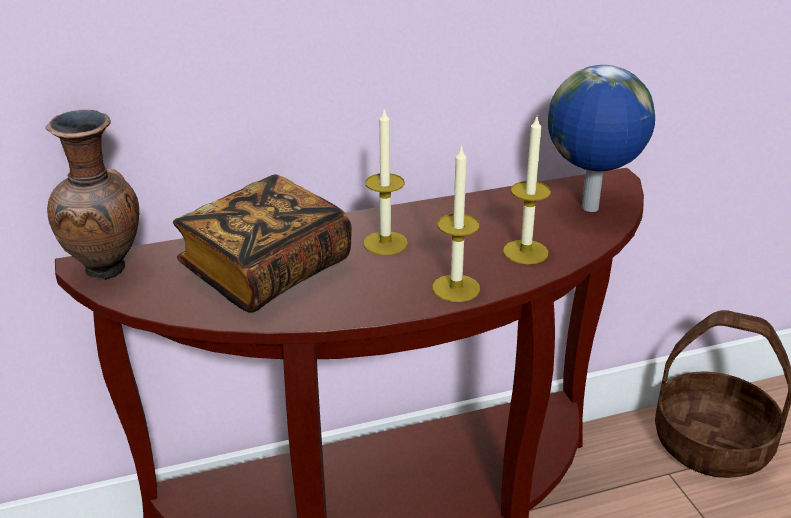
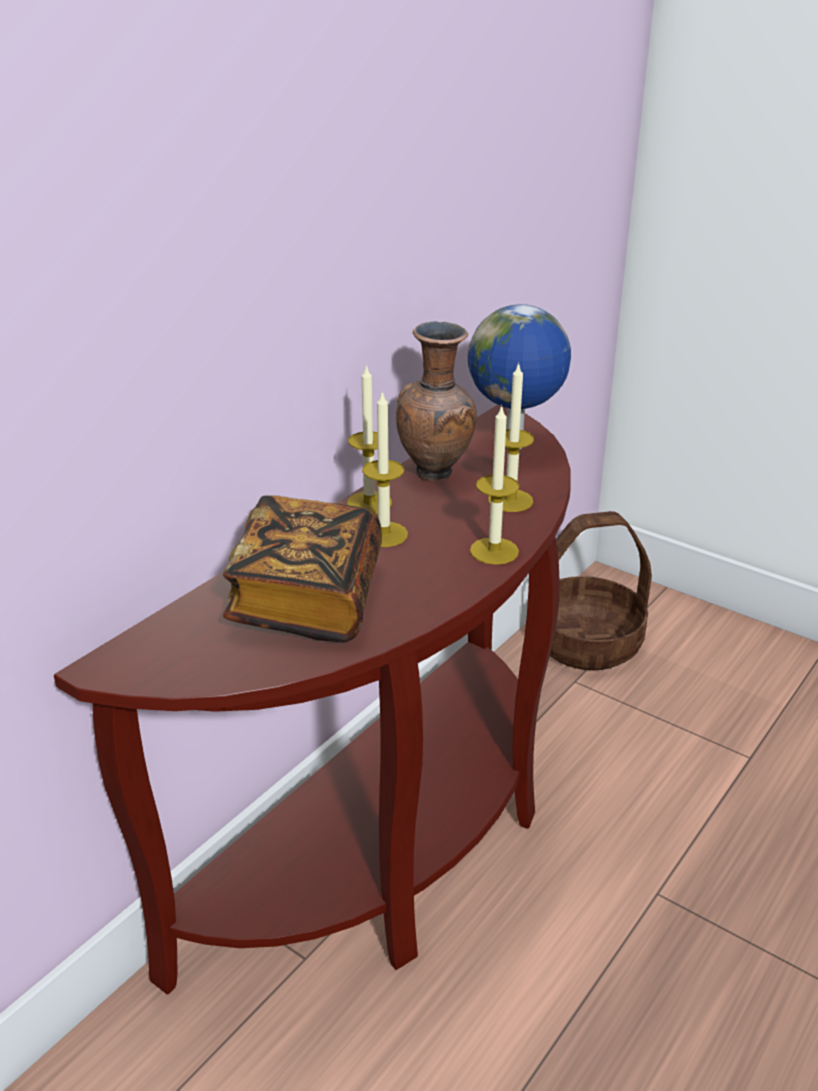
camera: 35 degrees left, 0 degrees up
brown vase [45,110,139,280] -> brown vase moved to [396,321,477,481]
none -> candle [347,364,392,514]

